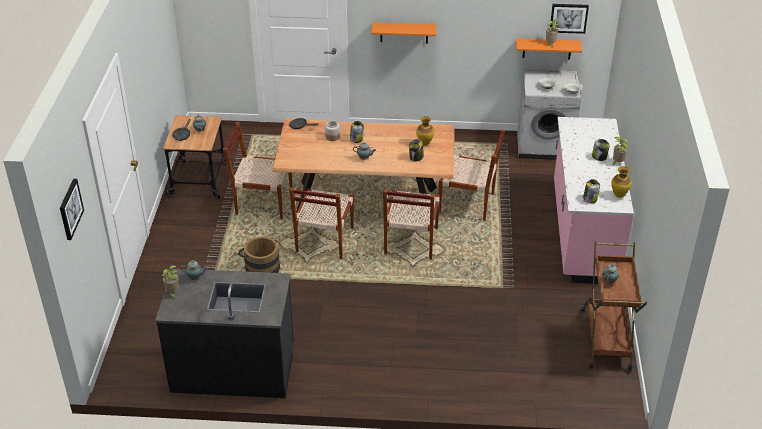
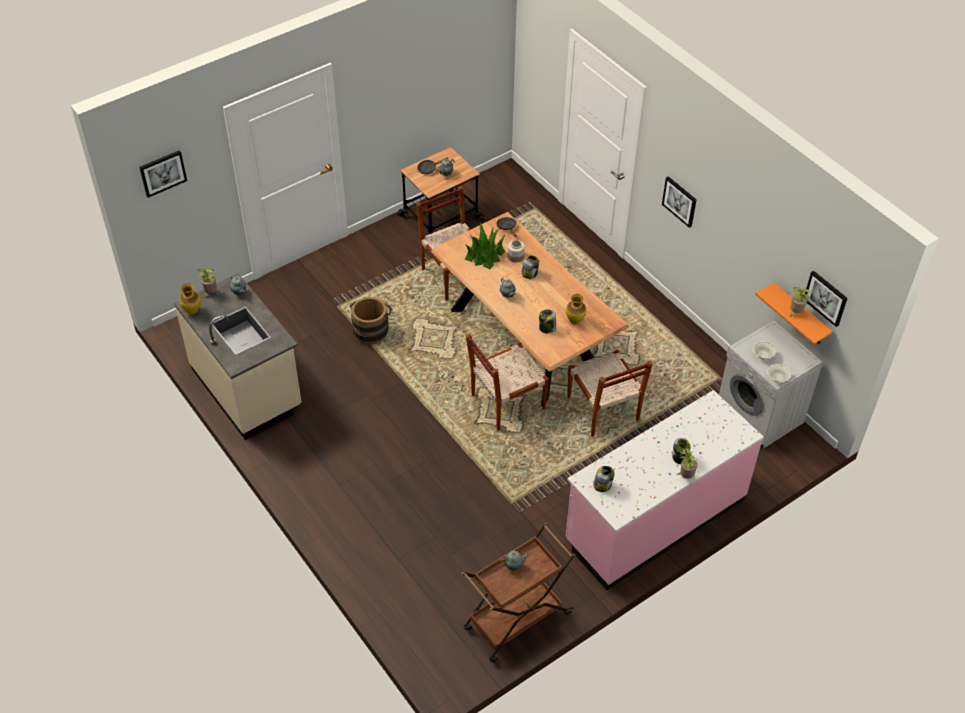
camera: 50 degrees right, 10 degrees up
black counter [155,268,294,398] -> beige counter [174,273,302,440]
chair [289,187,354,259] -> none
orange shelf [371,22,437,44] -> picture [662,176,697,228]
vase [611,166,631,198] -> vase moved to [179,283,201,315]
none -> potted plant [464,222,506,270]

